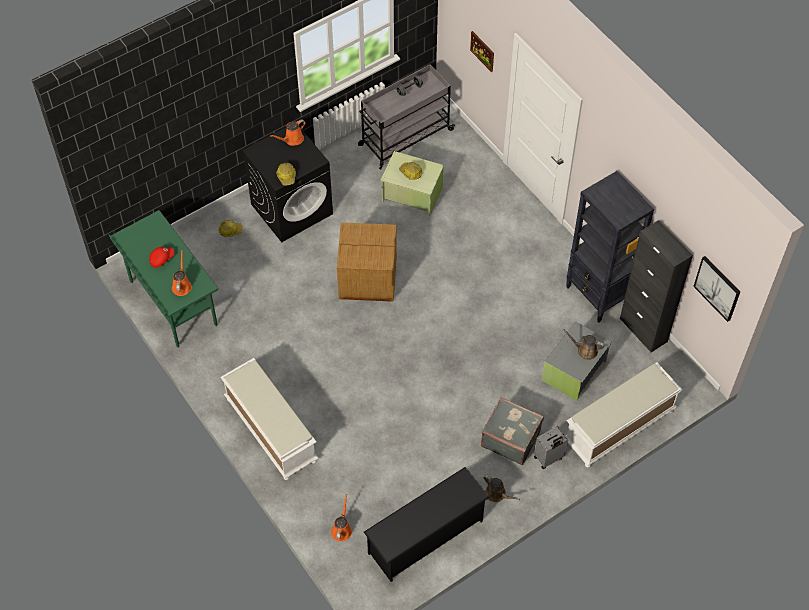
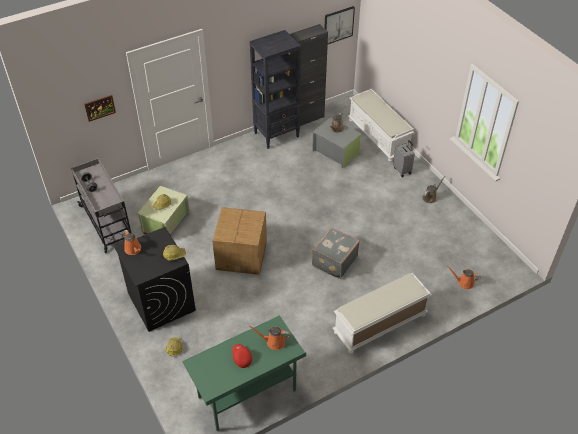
camera: 85 degrees left, 10 degrees down
black shoe rack [364,467,490,582] -> none
grey suitcase [481,397,544,465] -> grey suitcase moved to [312,227,360,279]

